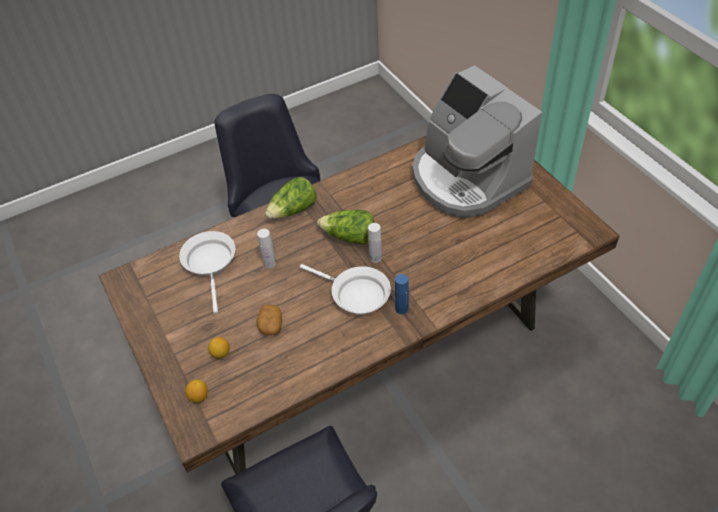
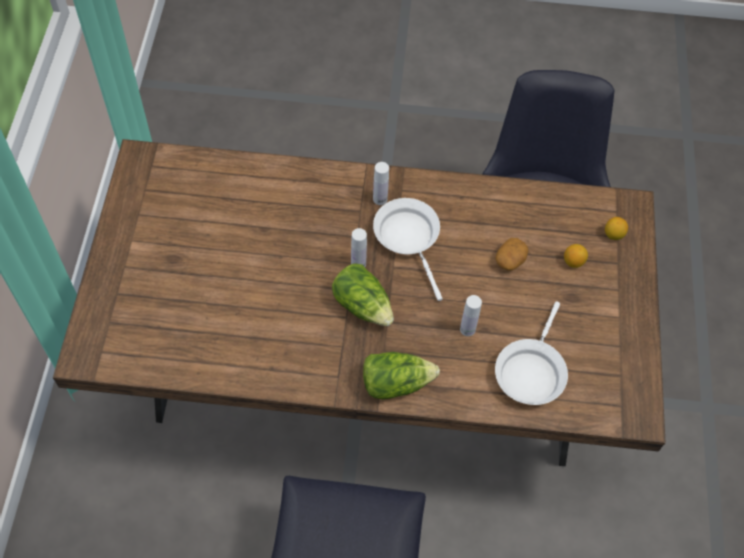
camera: 150 degrees left, 10 degrees up
blue bottle [395,274,409,314] -> white bottle [373,162,389,205]
coffee machine [412,65,542,219] -> none

